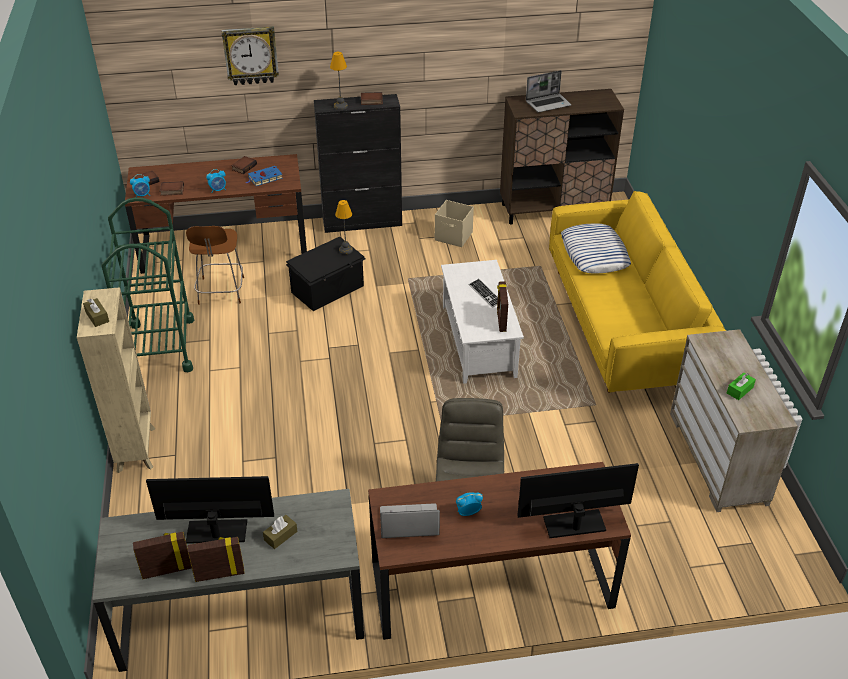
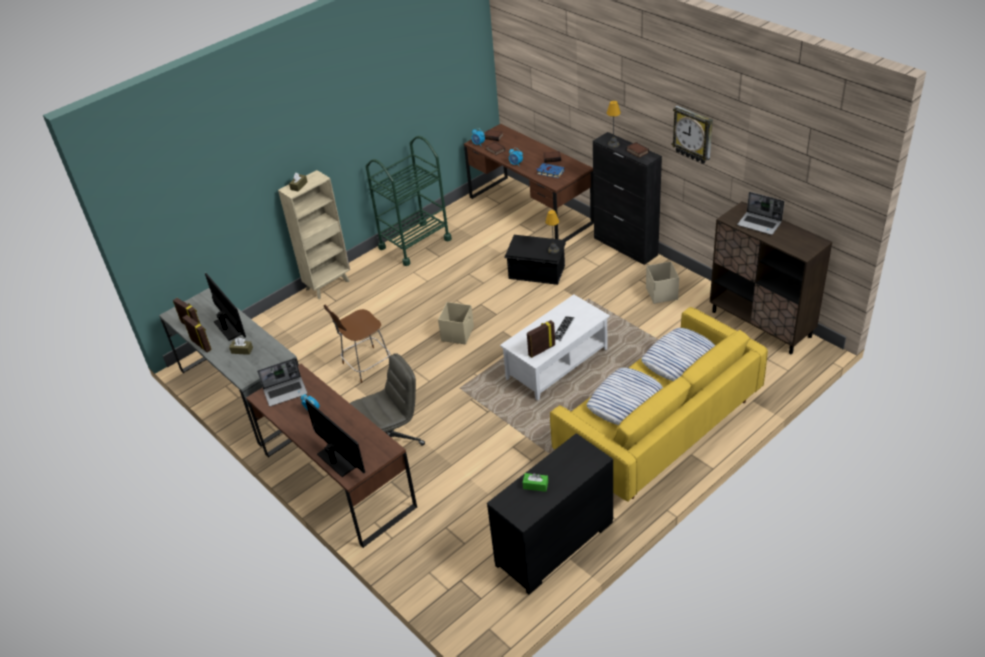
camera: 60 degrees right, 0 degrees up
brown chair [186,226,244,305] -> brown chair moved to [324,305,390,383]
wall clock [221,26,279,85] -> wall clock moved to [671,106,713,164]
laptop [380,503,440,538] -> laptop turned 105 degrees clockwise [257,358,308,406]
beige dresser [670,329,798,512] -> black dresser [487,433,613,595]
none -> beige storage box [438,302,474,344]
none -> pillow [586,368,663,425]

